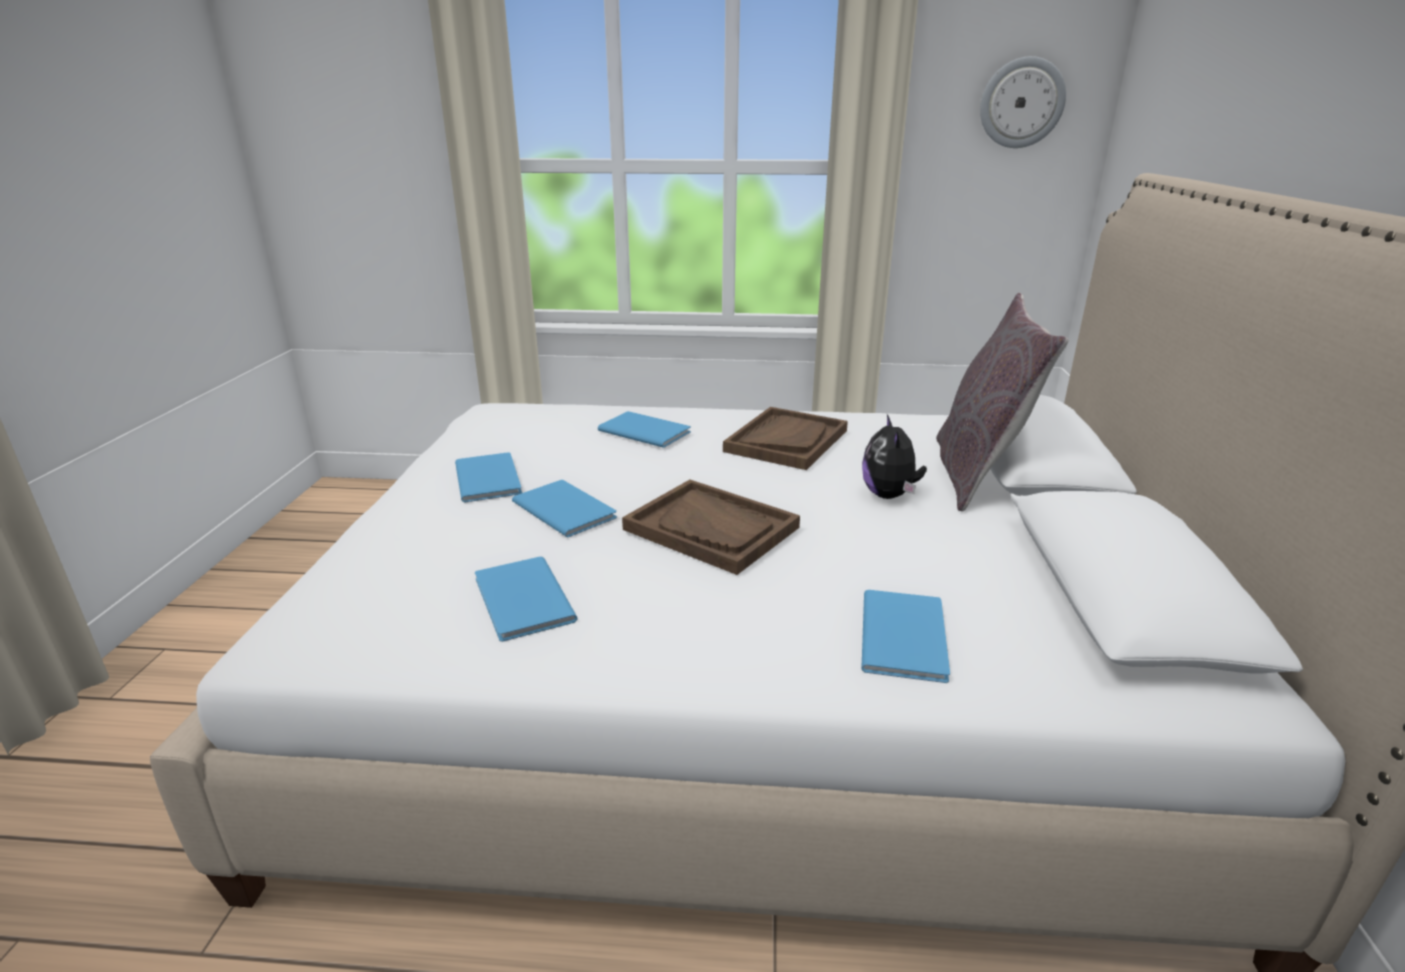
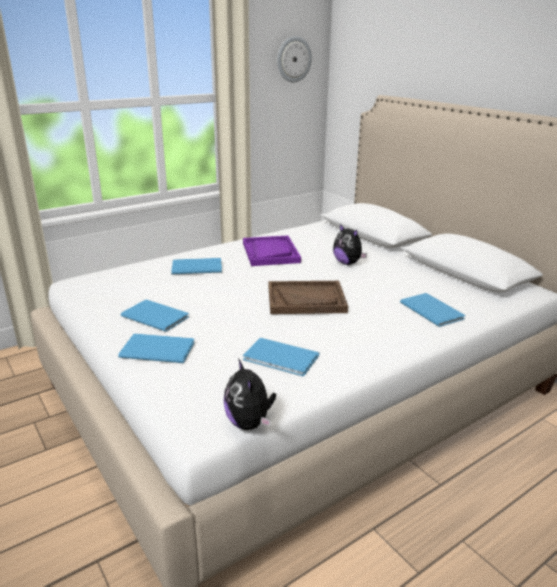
camera: 40 degrees left, 0 degrees up
blue book [512,480,617,537] -> blue book moved to [118,334,194,363]
brown tray [723,407,848,470] -> purple tray [243,235,301,266]
grey pillow [936,293,1068,511] -> none
none -> plush toy [224,358,276,430]

